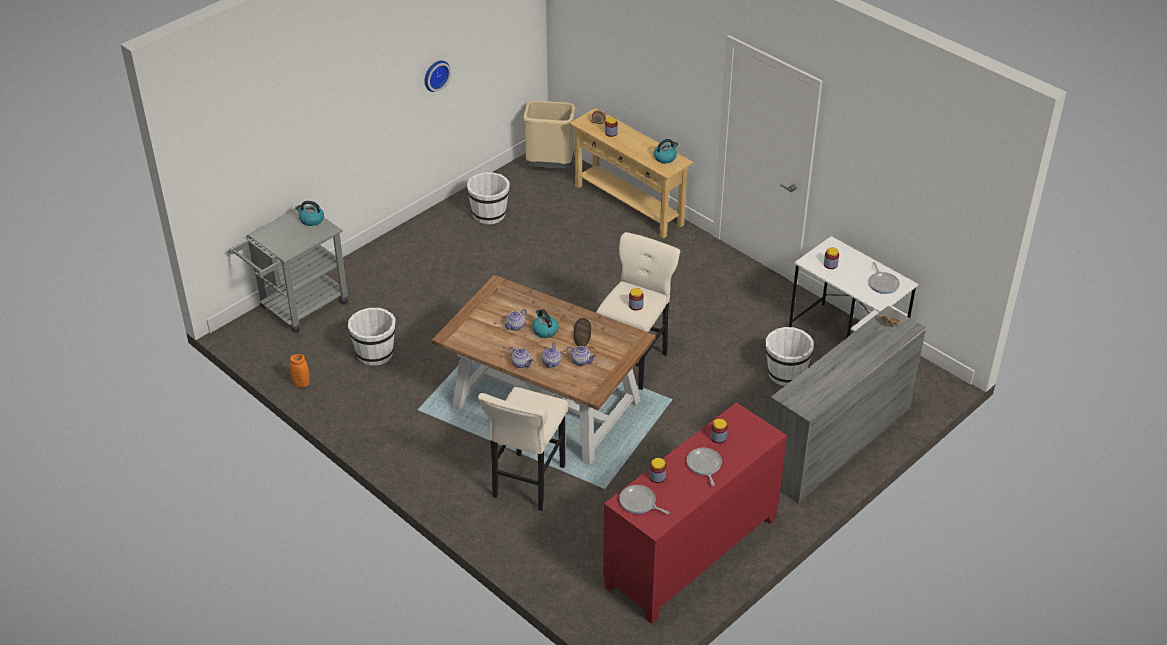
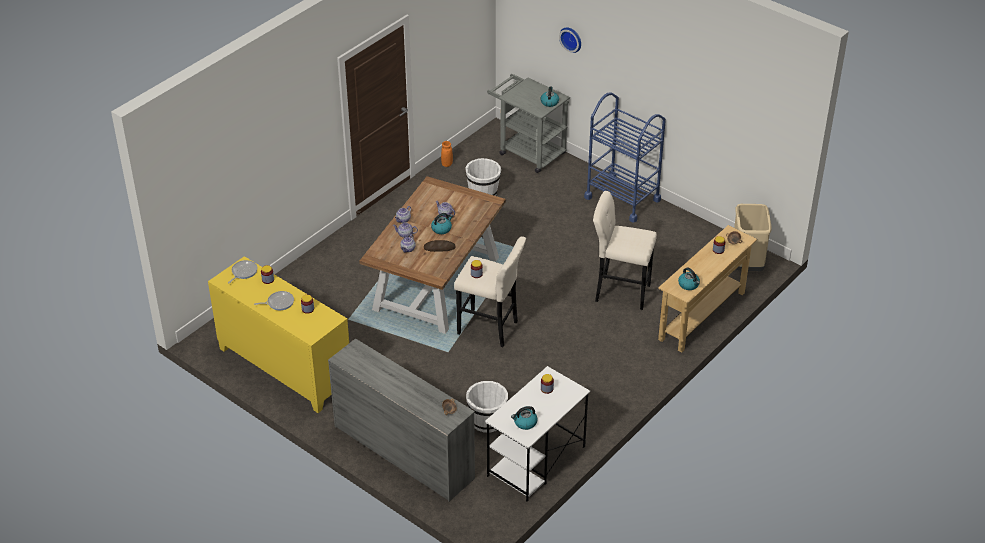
camera: 85 degrees right, 0 degrees up
wall clock [425,61,451,92] -> wall clock moved to [559,27,581,53]
white bucket [467,172,510,224] -> none
beige stool [478,387,568,511] -> beige stool moved to [593,191,657,310]
red cabinet [603,403,787,624] -> yellow cabinet [208,256,349,413]
frying pan [869,262,900,294] -> kettle [511,406,538,430]
none -> blue cart [584,93,666,223]

